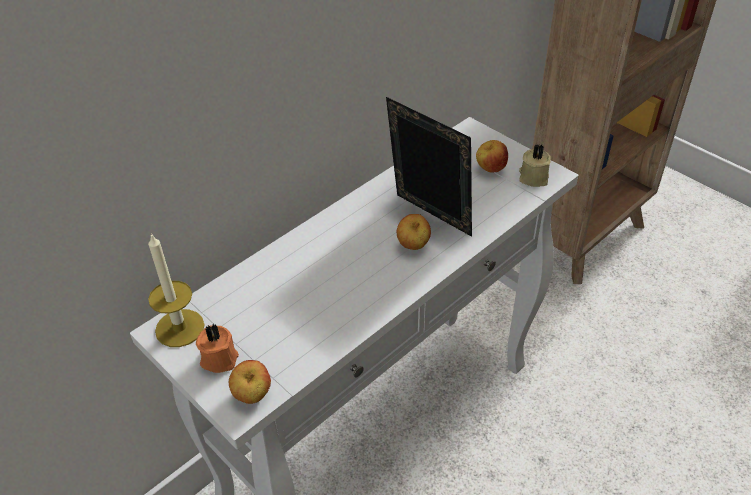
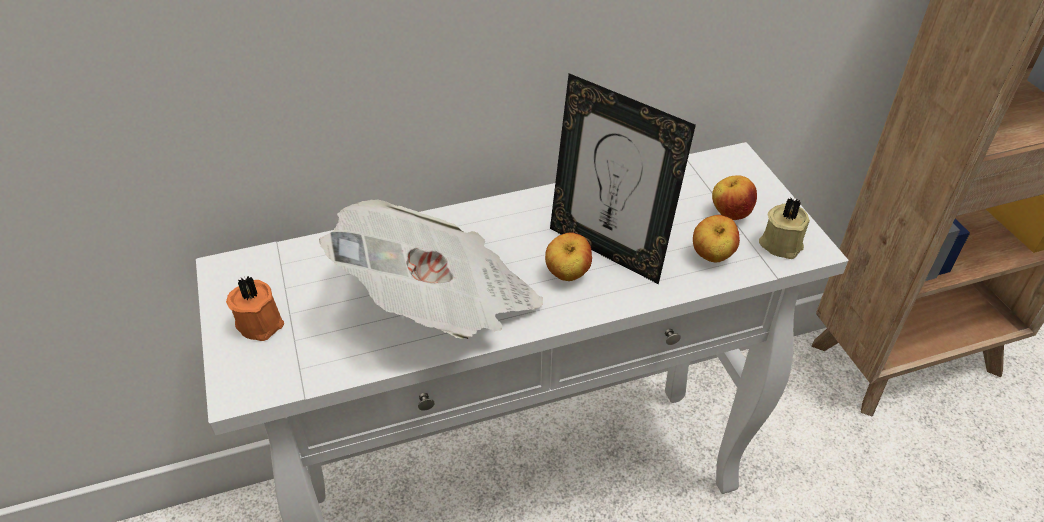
camera: 25 degrees right, 0 degrees up
candle [148,233,204,347] -> none
apple [229,360,271,404] -> apple moved to [693,215,740,262]
picture frame [386,97,472,237] -> picture frame turned 150 degrees clockwise [550,73,696,284]
none -> newspaper [319,200,543,339]

